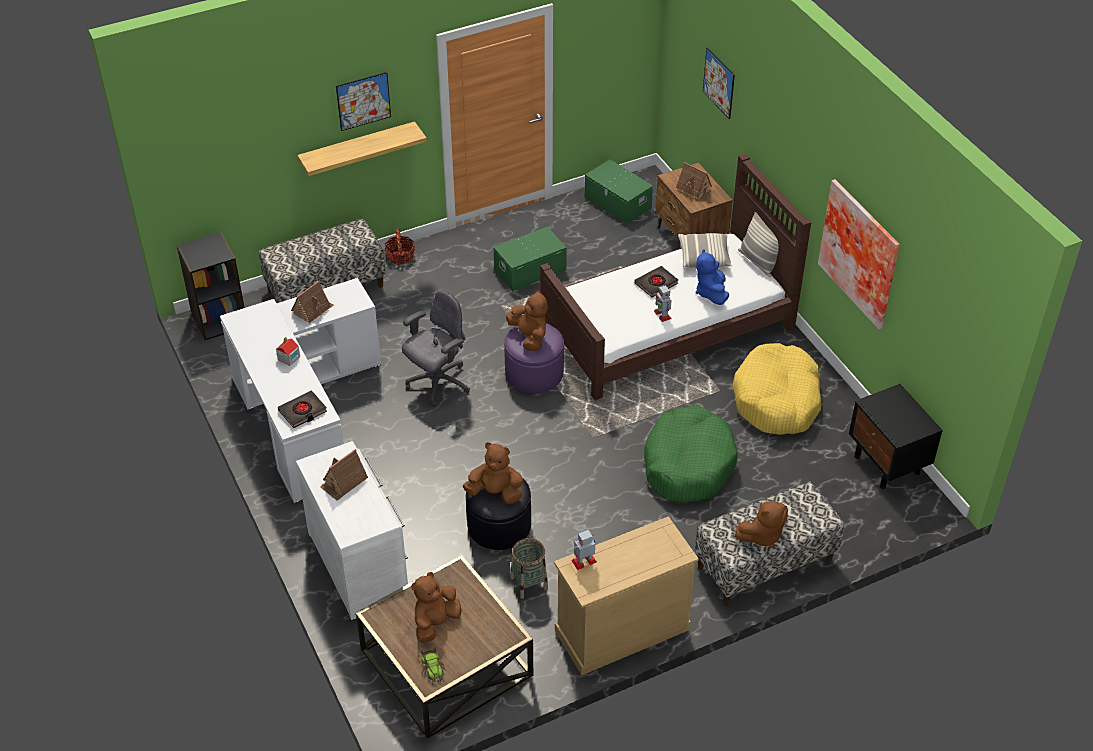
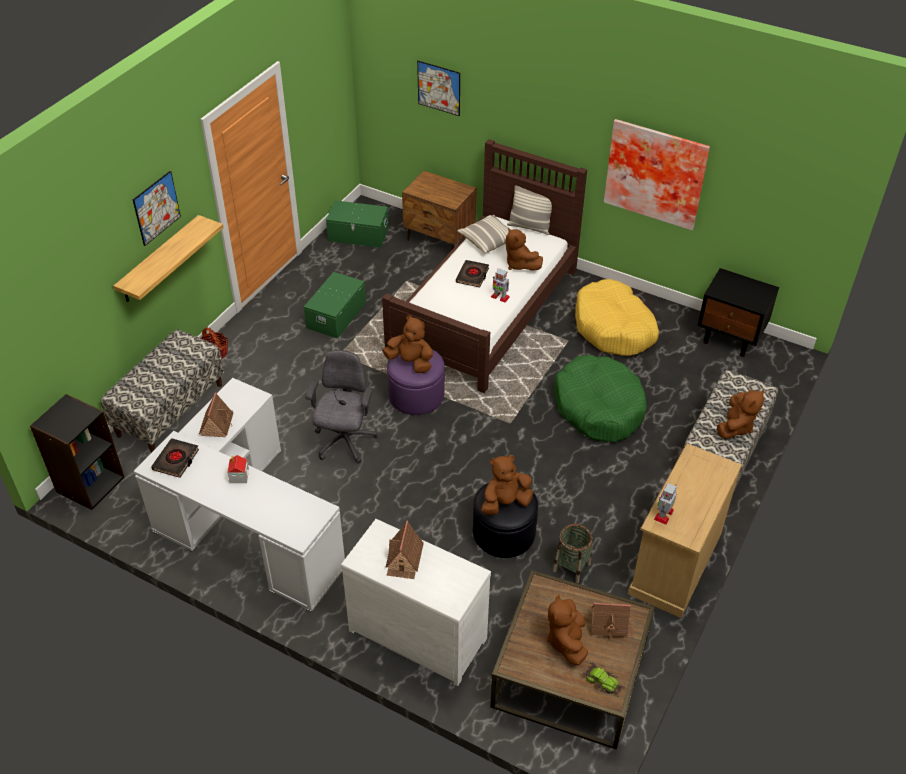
camera: 35 degrees left, 0 degrees up
black book [278,390,327,428] -> black book moved to [151,438,199,478]
toy house [676,162,715,202] -> toy house moved to [591,603,634,640]
blue plush toy [696,249,729,305] -> brown plush toy [505,228,543,271]

